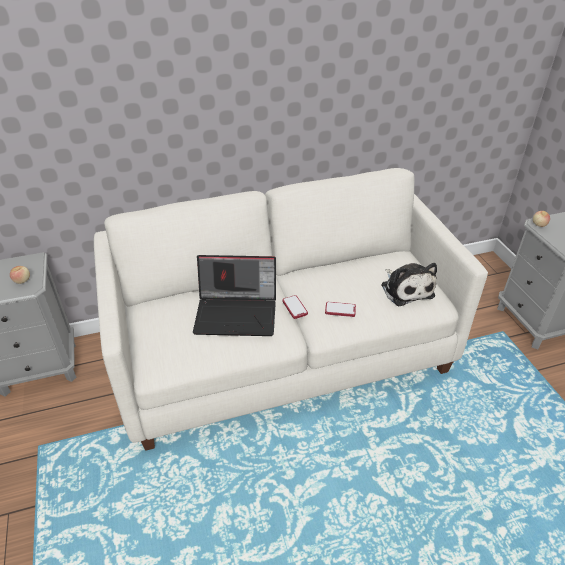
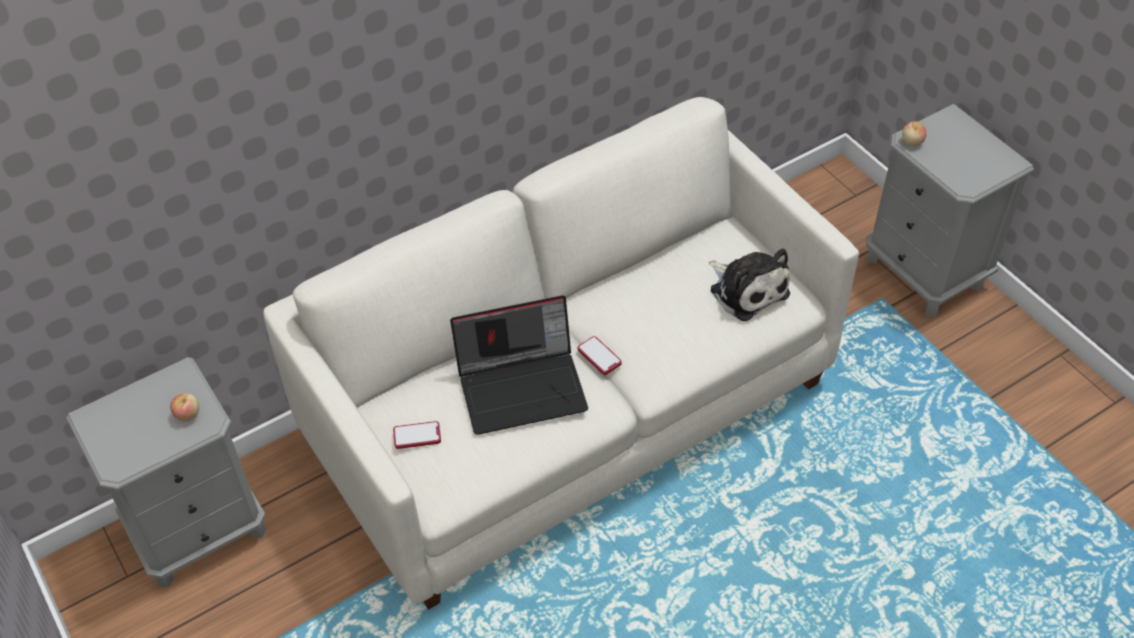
camera: 15 degrees left, 10 degrees up
phone [325,302,356,317] -> phone moved to [393,421,441,449]

